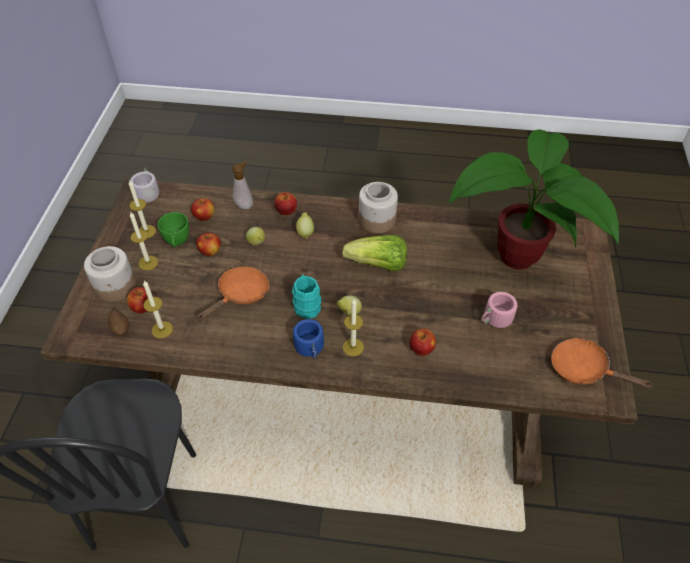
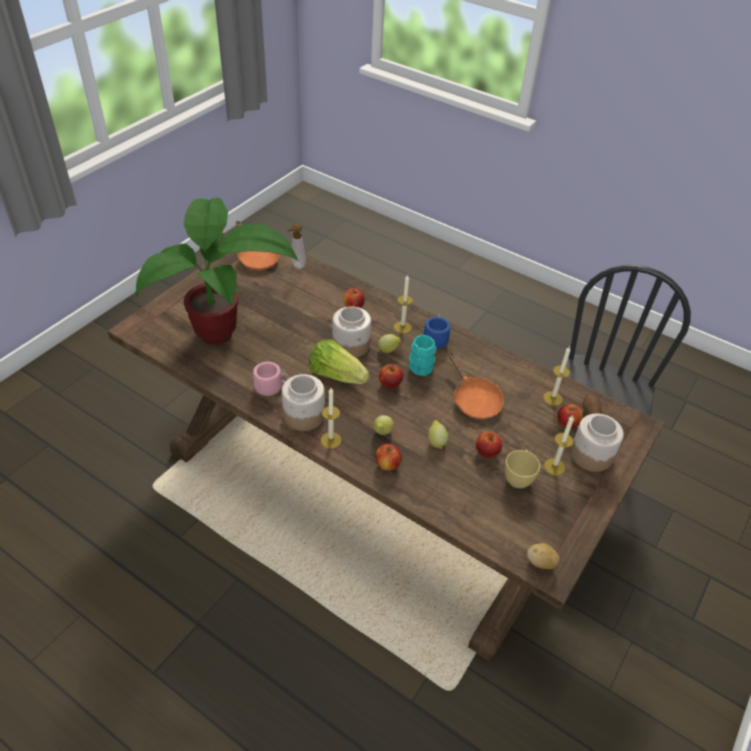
camera: 155 degrees left, 5 degrees down
candle [129,180,156,238] -> candle moved to [321,388,341,449]
grey mug [130,168,159,203] -> potato [527,543,559,569]
green cup [157,212,189,248] -> yellow cup [505,450,540,488]
apple [191,198,214,221] -> apple moved to [379,364,403,389]
orange frying pan [197,267,269,321] -> orange frying pan turned 90 degrees counterclockwise [448,351,504,419]
soap dispenser [232,161,253,209] -> soap dispenser moved to [287,224,306,269]
pink mug [481,292,521,328] -> pink mug moved to [253,362,290,396]
none -> jar [332,306,371,358]

